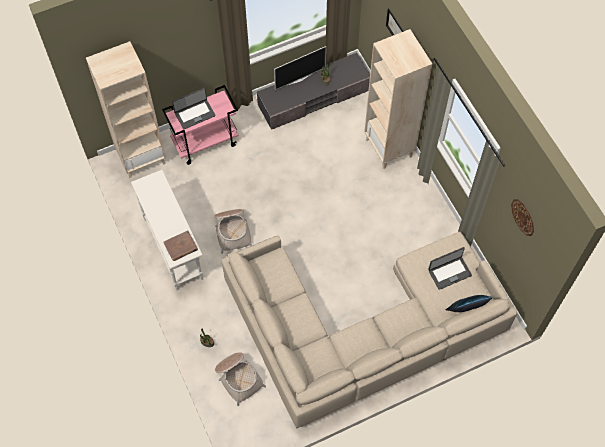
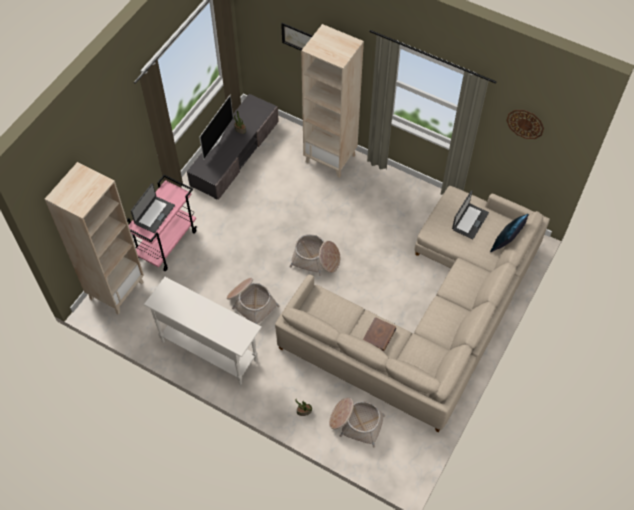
camera: 35 degrees left, 5 degrees down
brown book [163,230,198,261] -> brown book moved to [363,317,396,351]
none -> basket [289,234,340,276]

